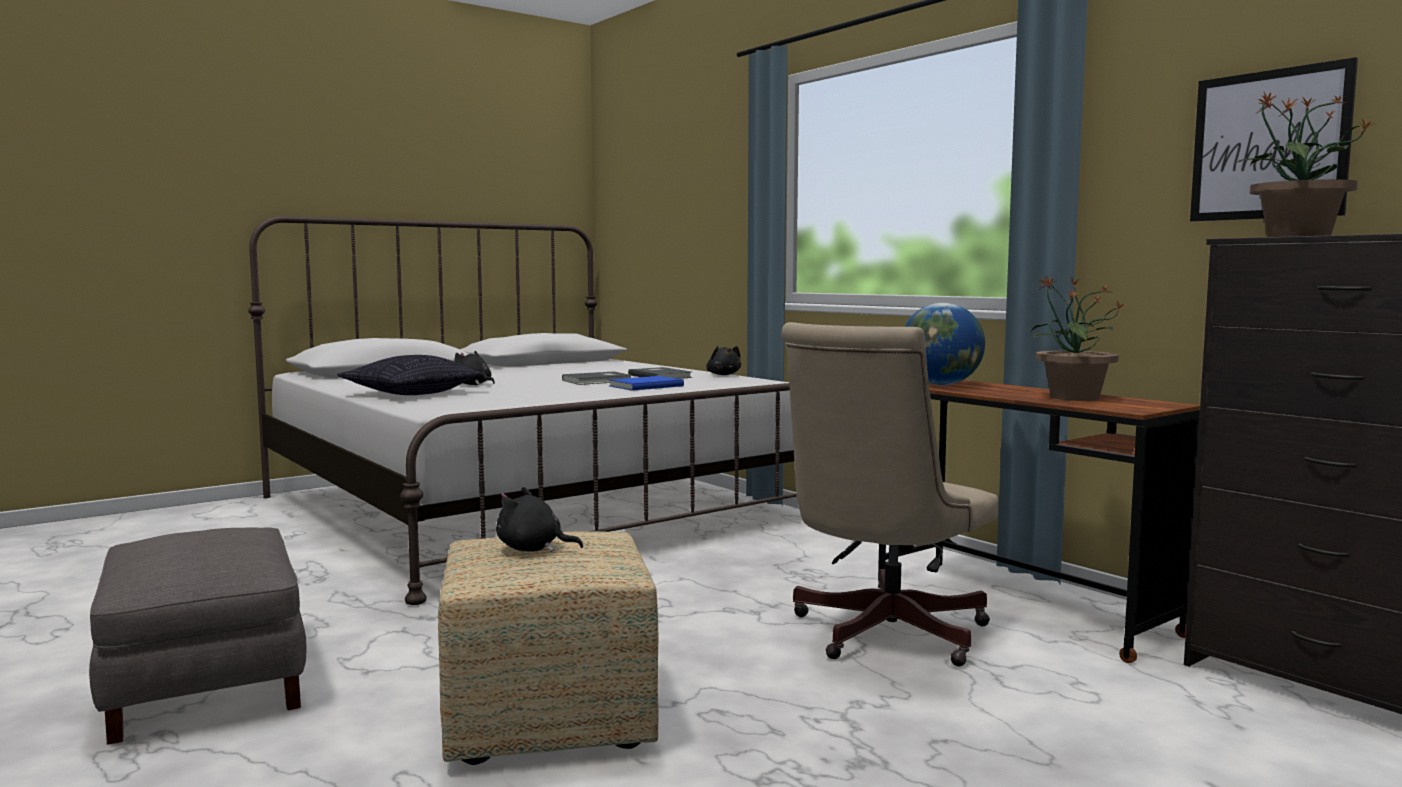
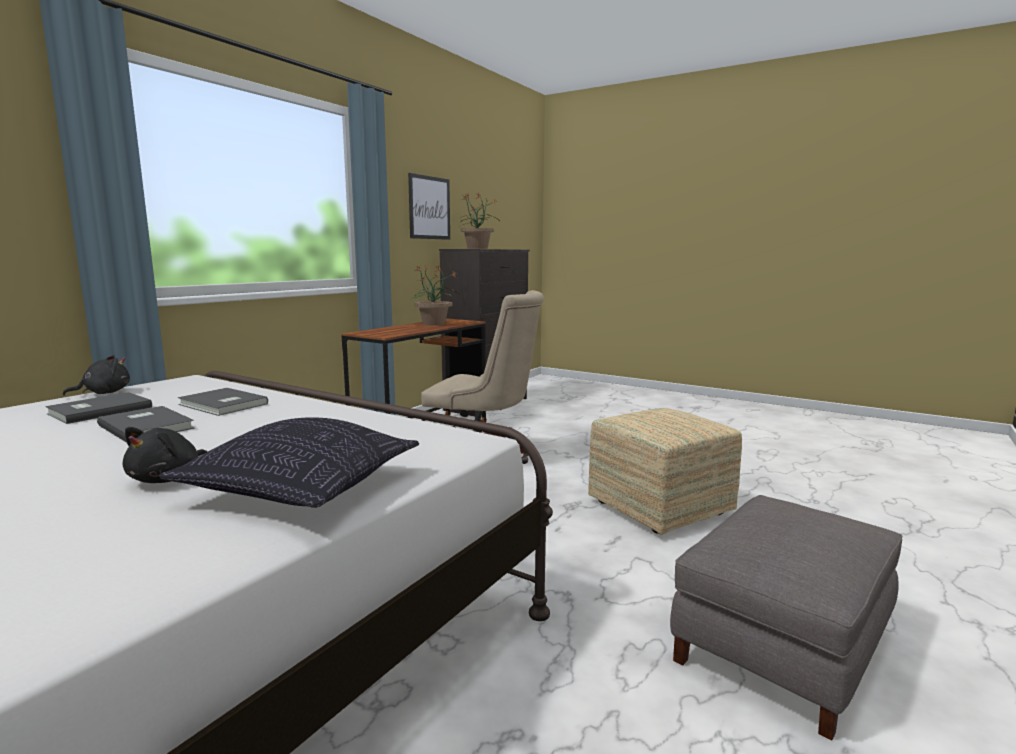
camera: 110 degrees left, 5 degrees up
black plush toy [496,487,583,552] -> none
blue book [610,376,684,391] -> grey book [178,388,268,416]
globe [904,303,985,385] -> none

